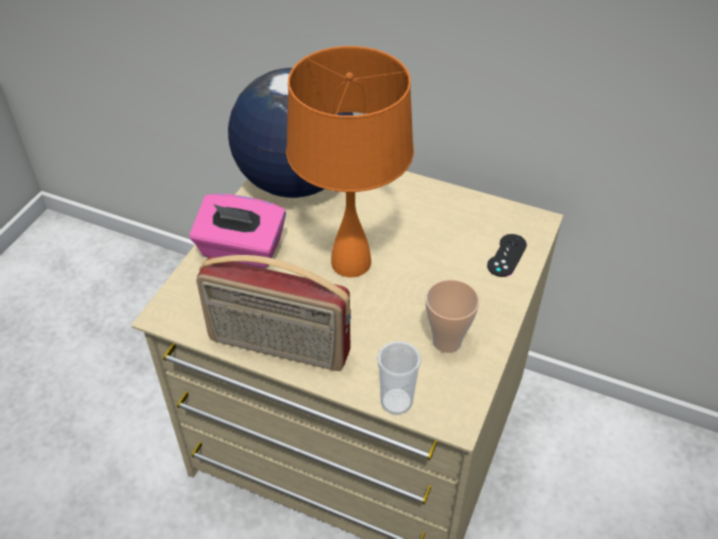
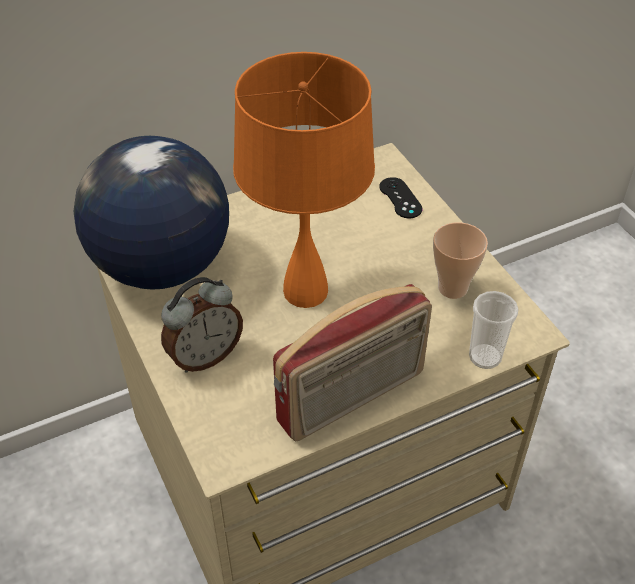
camera: 50 degrees left, 0 degrees up
pink tissue box [189,194,286,268] -> alarm clock [161,277,243,373]

